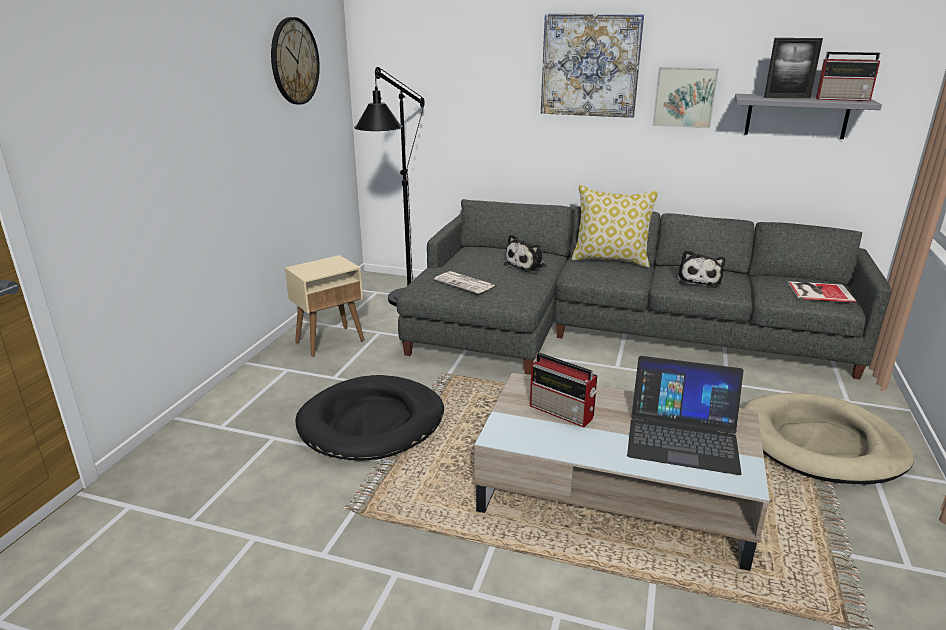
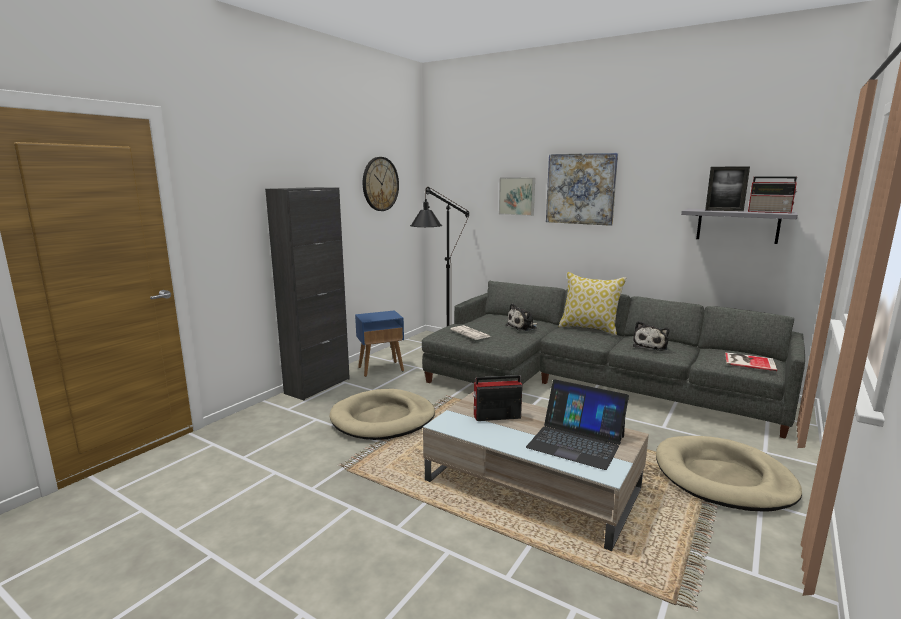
camera: 15 degrees right, 10 degrees down
beige side table [285,255,365,357] -> blue side table [355,310,404,377]
black dog bed [296,375,444,460] -> beige dog bed [330,389,435,440]
radio [530,353,597,427] -> radio turned 120 degrees clockwise [473,375,522,421]
picture [652,67,719,128] -> picture moved to [499,178,535,216]
none -> black cabinet [265,187,350,400]

